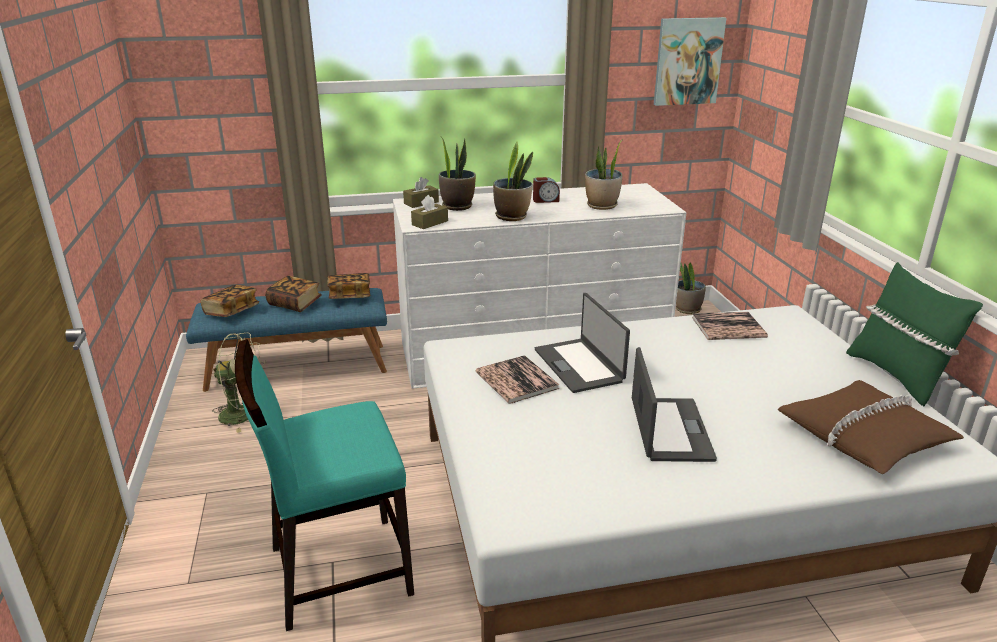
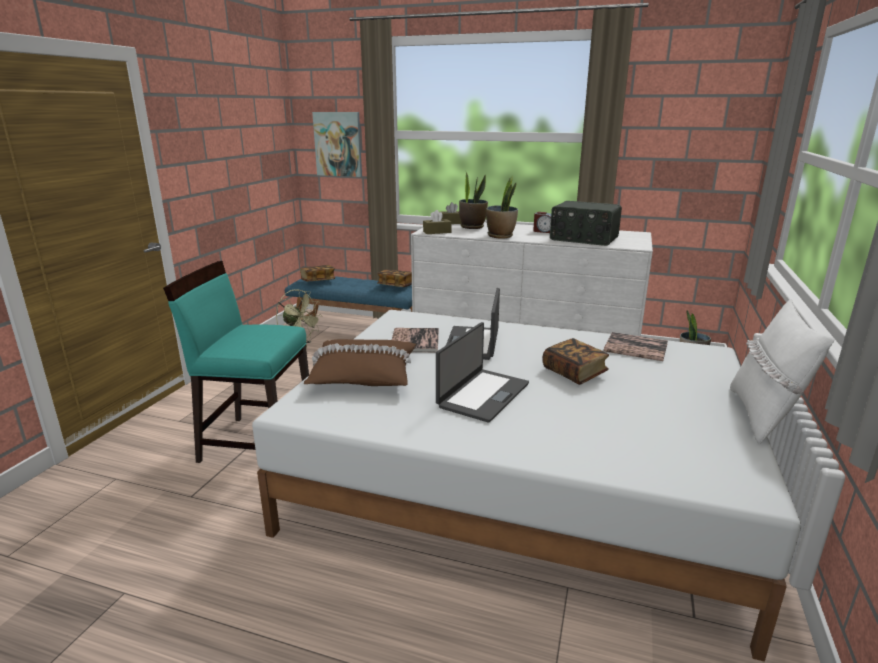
camera: 30 degrees right, 5 degrees down
book [265,276,322,312] -> book moved to [543,338,609,385]
potted plant [585,139,623,210] -> radio [550,201,622,246]
picture [654,17,726,106] -> picture moved to [312,112,362,177]
brown pillow [778,380,964,474] -> brown pillow moved to [304,339,416,386]
green pillow [846,262,983,406] -> white pillow [730,299,835,444]

